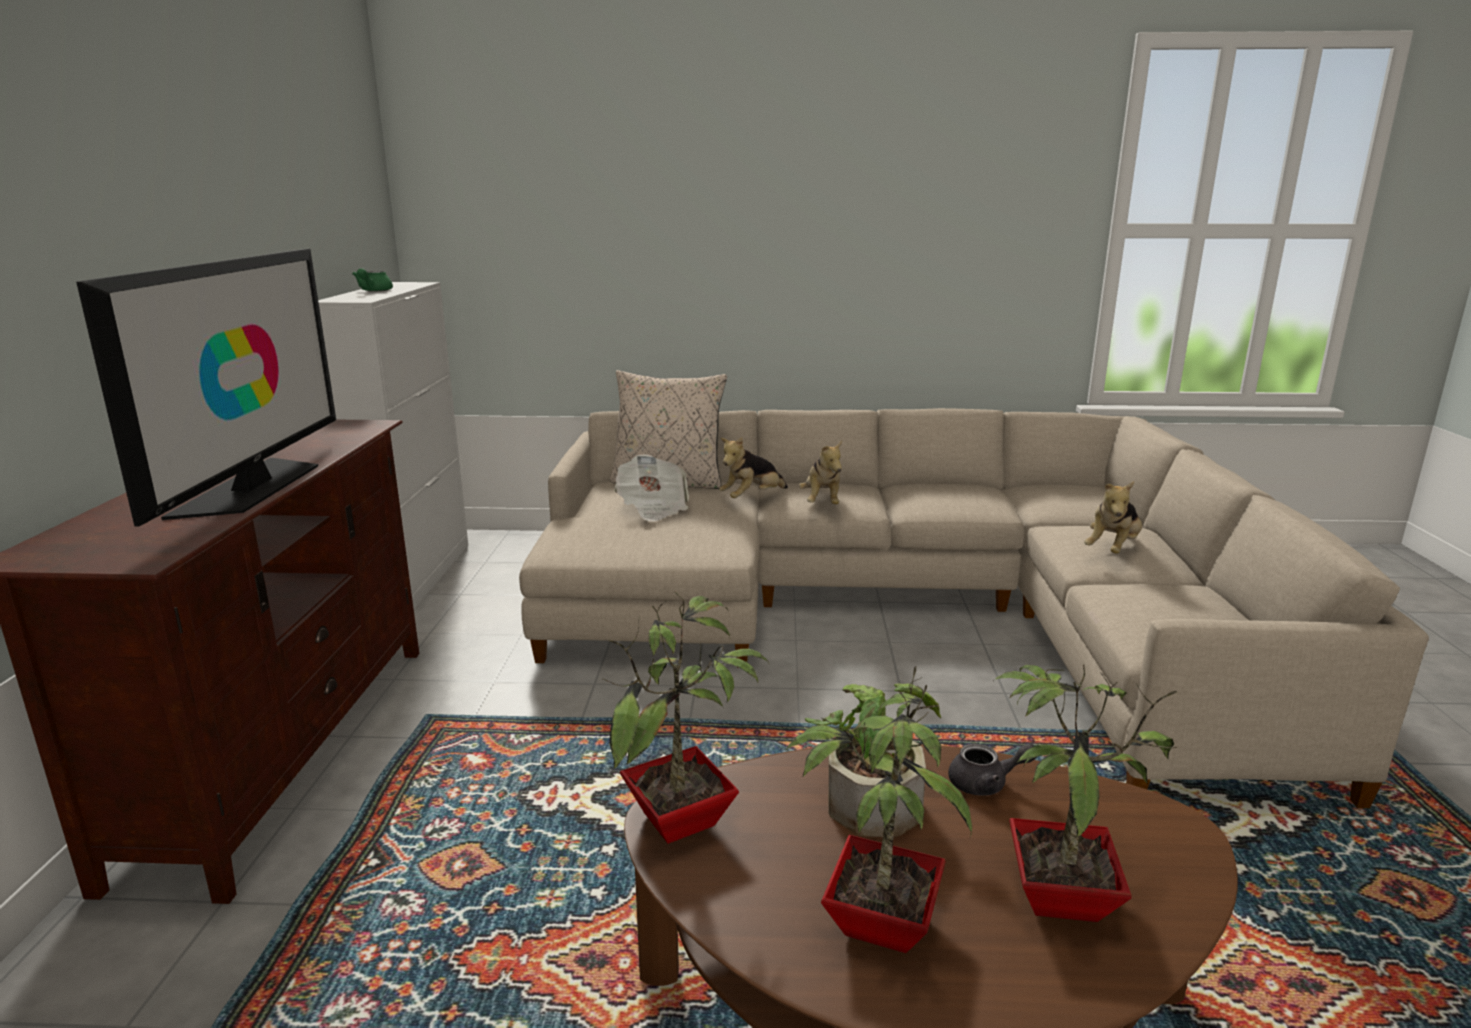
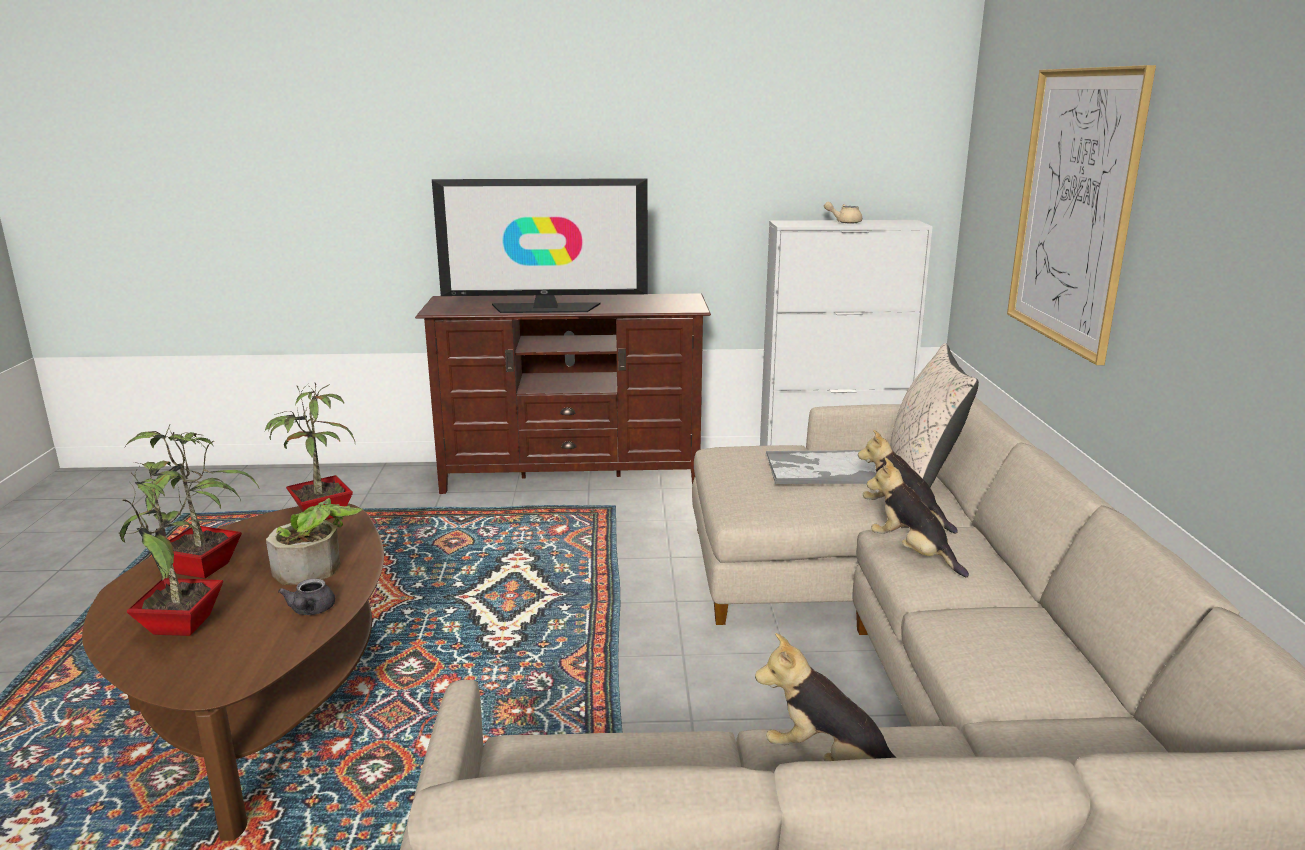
camera: 85 degrees right, 0 degrees up
green teapot [352,268,393,292] -> beige teapot [824,202,862,223]
newspaper [614,454,689,522] -> tray [766,450,876,484]
plush toy [799,441,842,504] -> plush toy turned 60 degrees clockwise [867,458,969,577]
none -> picture [1007,65,1156,365]

